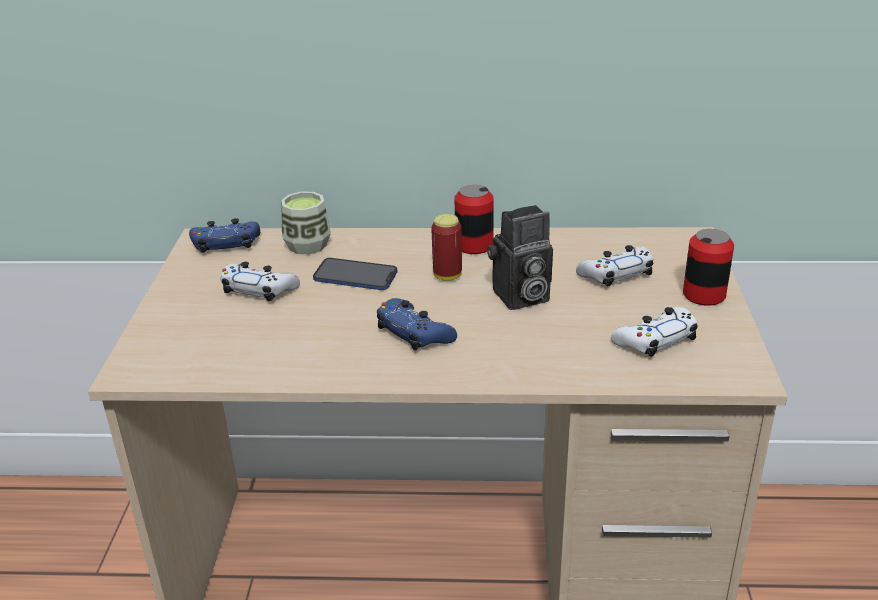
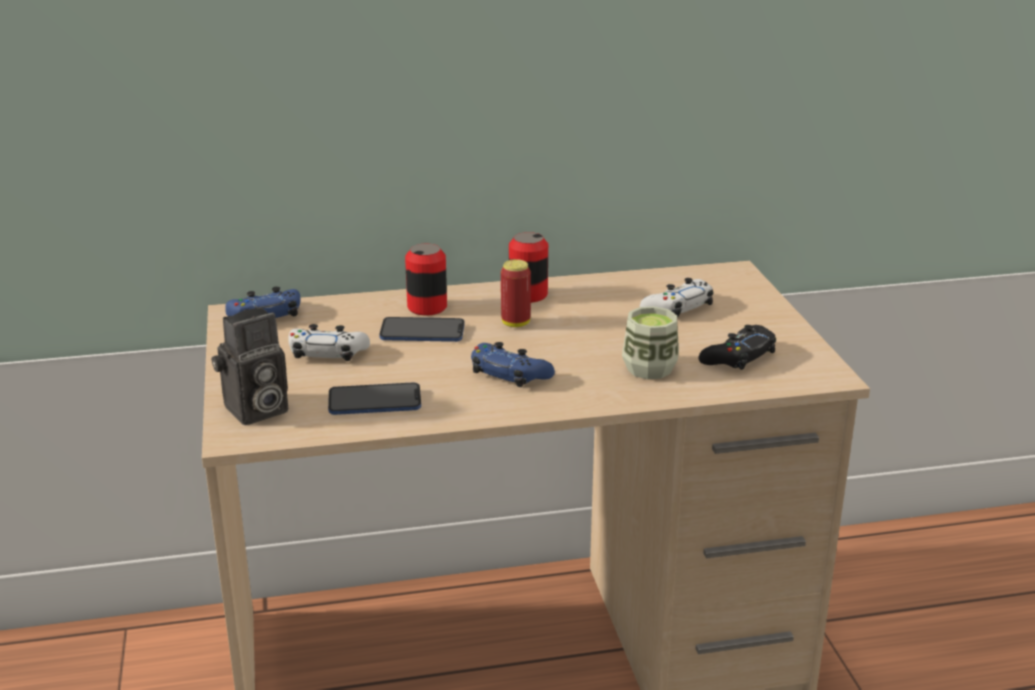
camera: 15 degrees left, 5 degrees down
cup [281,191,331,254] -> cup moved to [622,306,679,379]
camera [487,205,553,310] -> camera moved to [211,307,288,425]
white game controller [611,307,698,357] -> black game controller [699,325,776,370]
can [683,229,734,306] -> can moved to [405,244,447,316]
none -> phone [328,382,421,415]

